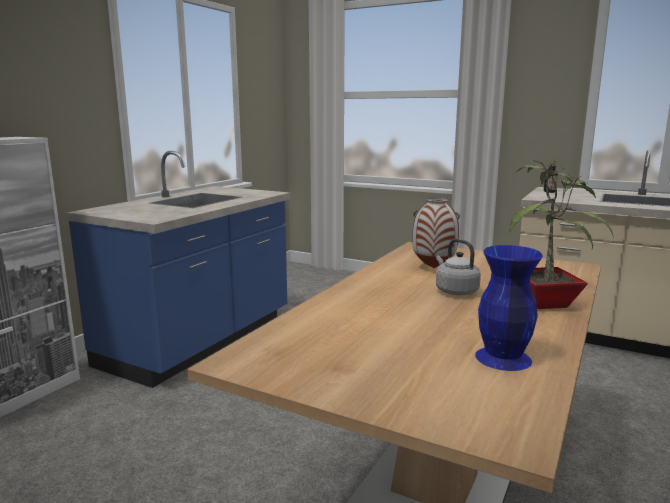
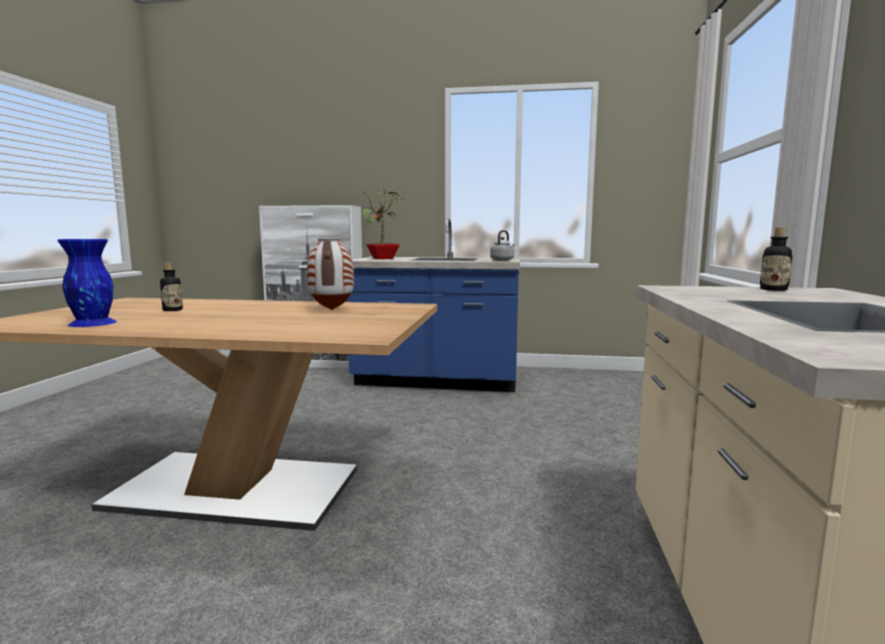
camera: 70 degrees right, 5 degrees down
grey kettle [436,239,481,295] -> grey kettle moved to [490,230,515,261]
potted plant [509,160,614,309] -> potted plant moved to [362,190,406,259]
none -> bottle [160,262,183,311]

